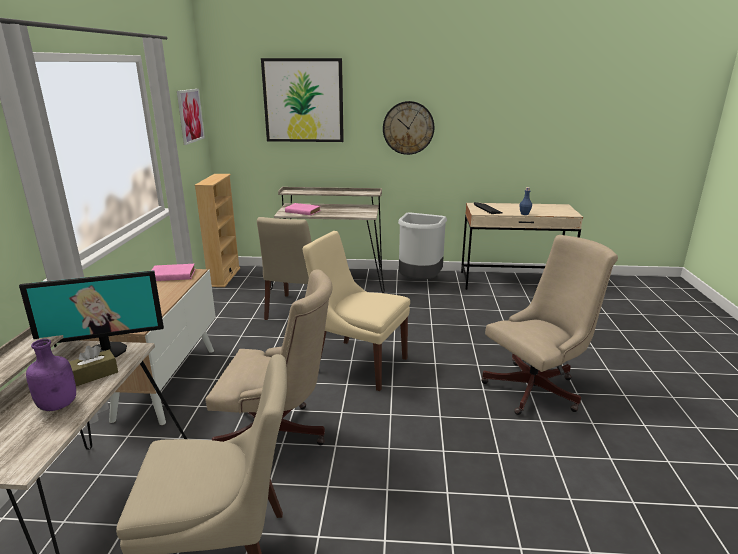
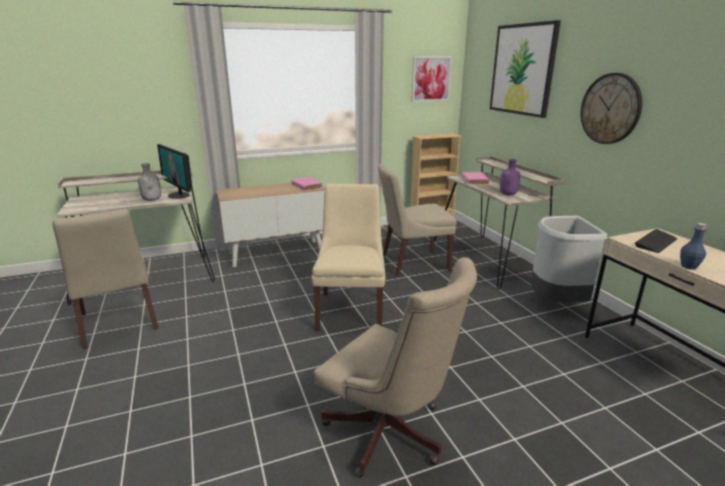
camera: 65 degrees right, 0 degrees up
purple bottle [26,339,76,411] -> purple bottle moved to [500,159,520,195]
brown tissue box [69,345,118,386] -> grey bottle [138,163,161,201]
beige office chair [206,269,332,445] -> none

